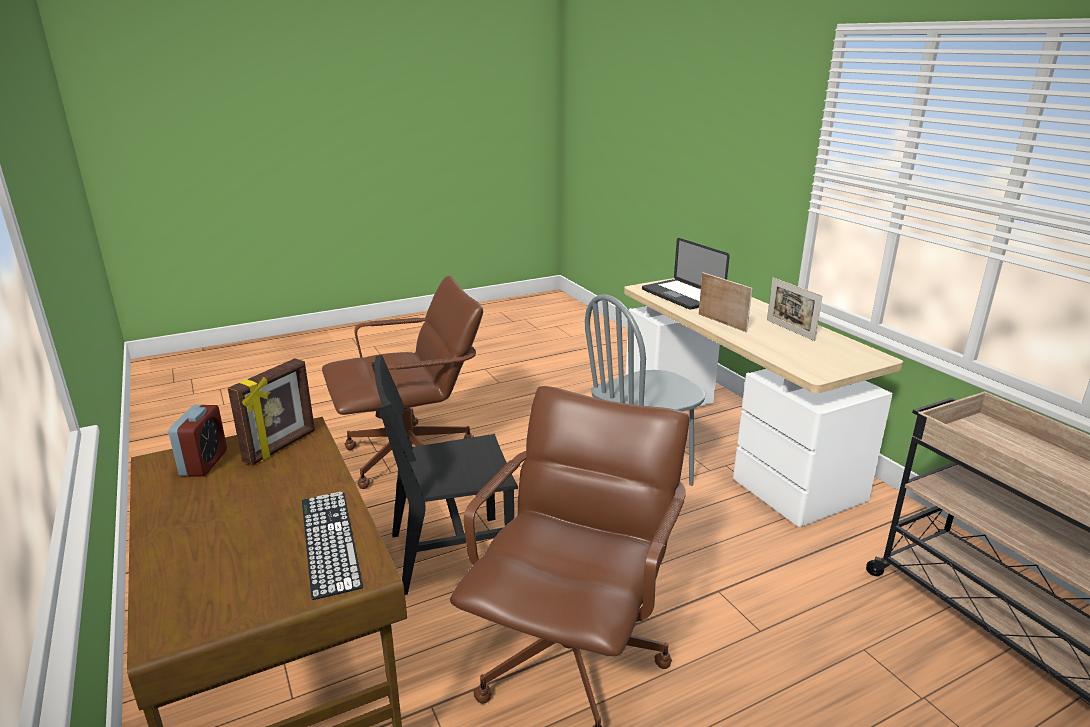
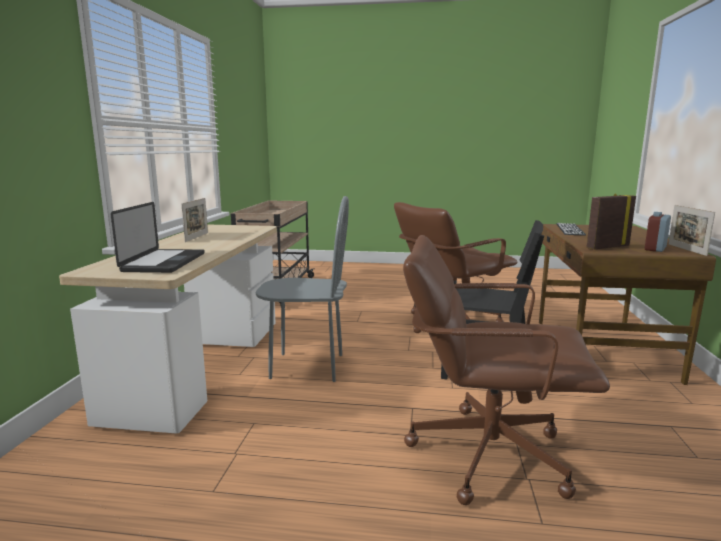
camera: 145 degrees left, 10 degrees down
picture frame [698,272,752,332] -> picture frame moved to [669,205,715,256]

